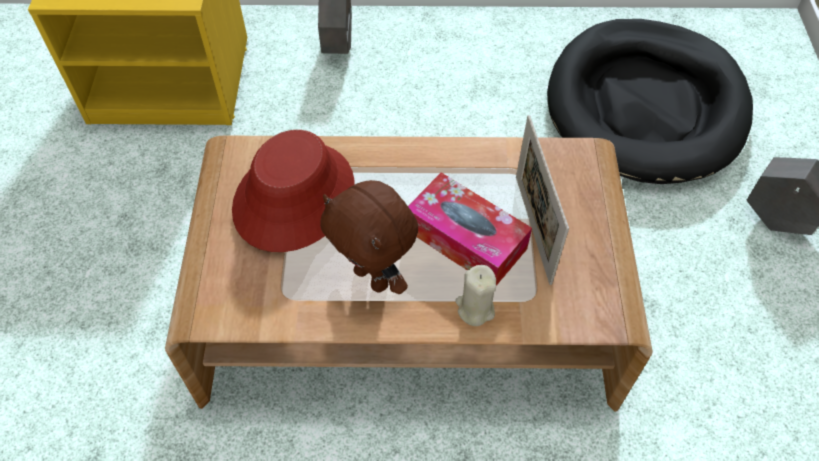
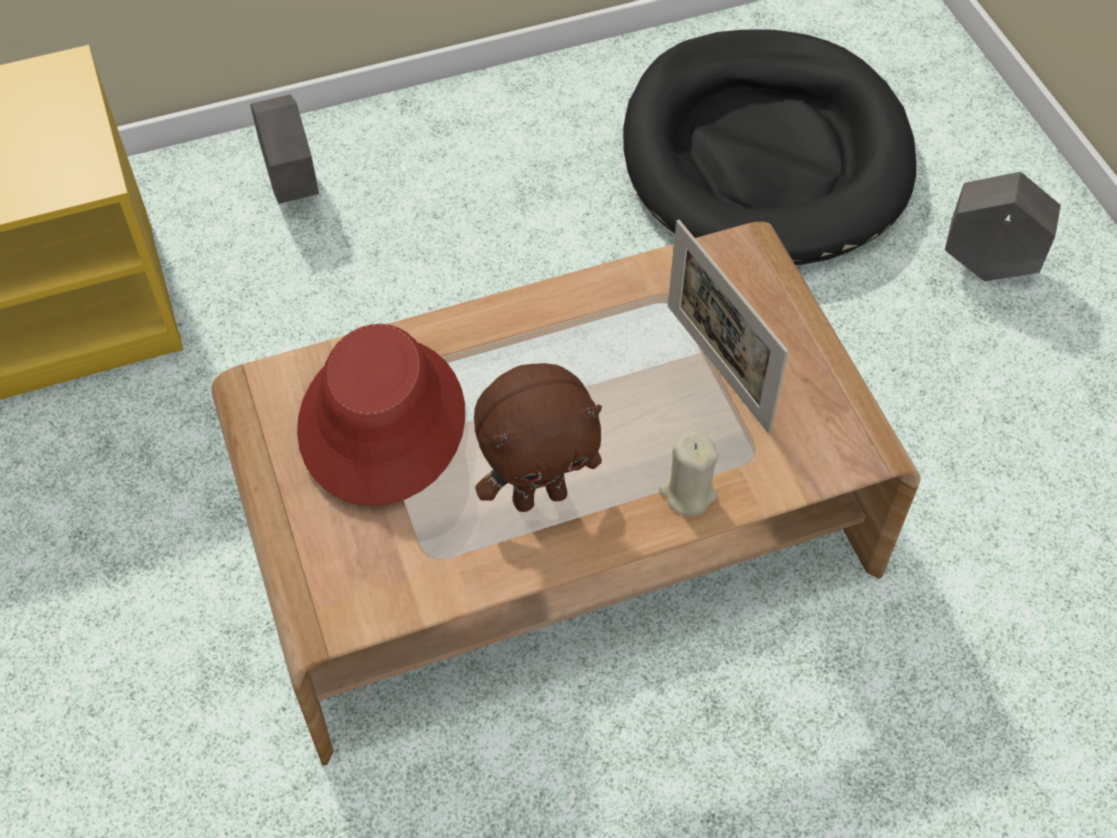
camera: 20 degrees left, 0 degrees up
brown plush toy [320,180,418,294] -> brown plush toy turned 45 degrees counterclockwise [474,363,602,512]
tissue box [408,172,532,286] -> none

